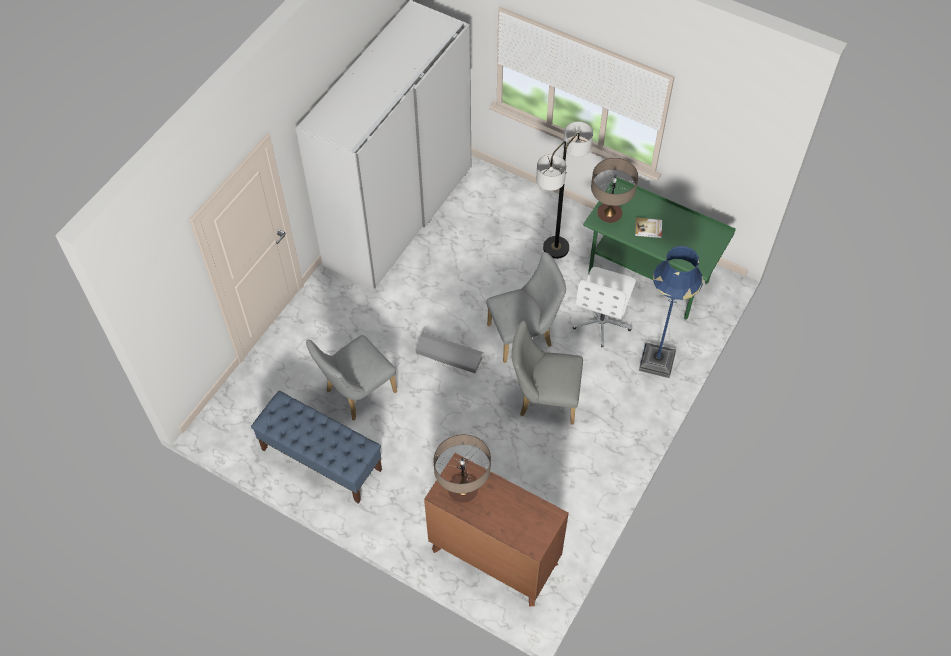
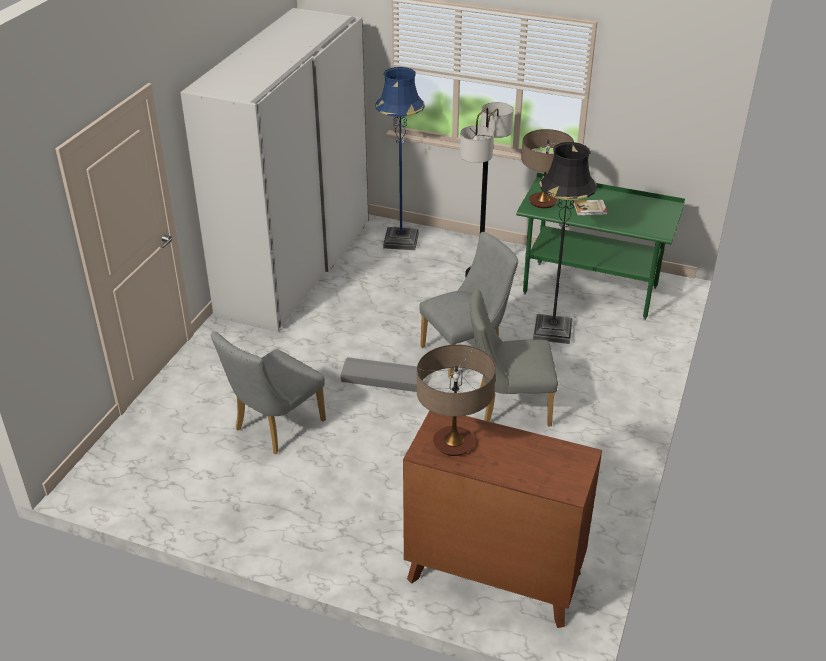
camera: 10 degrees left, 20 degrees down
blue bench [251,391,382,504] -> none
white office chair [573,267,636,347] -> black floor lamp [533,142,597,344]
blue floor lamp [639,246,703,378] -> blue floor lamp moved to [375,67,425,250]

